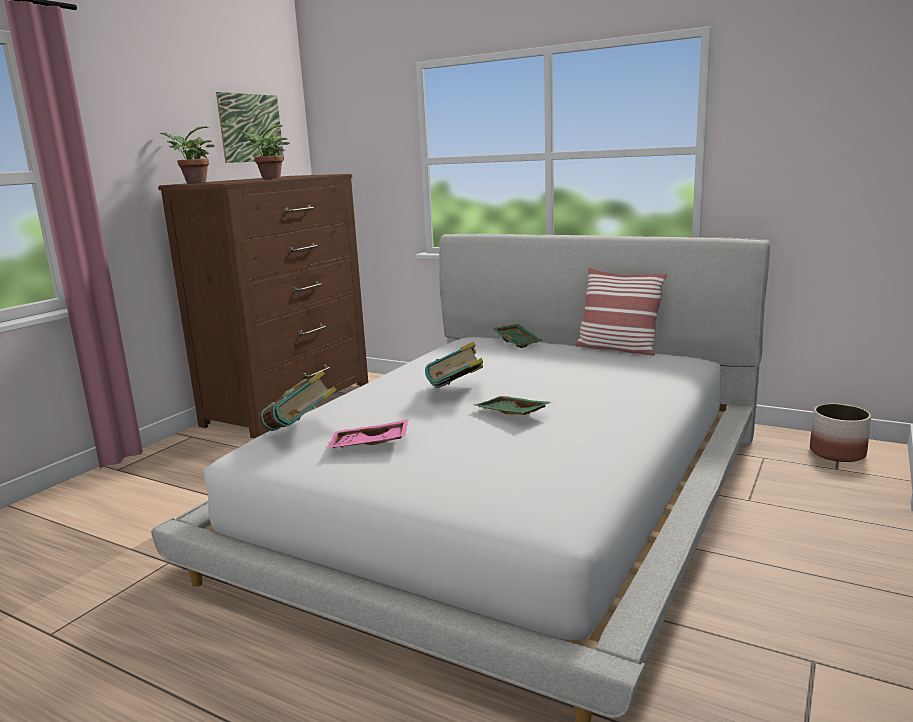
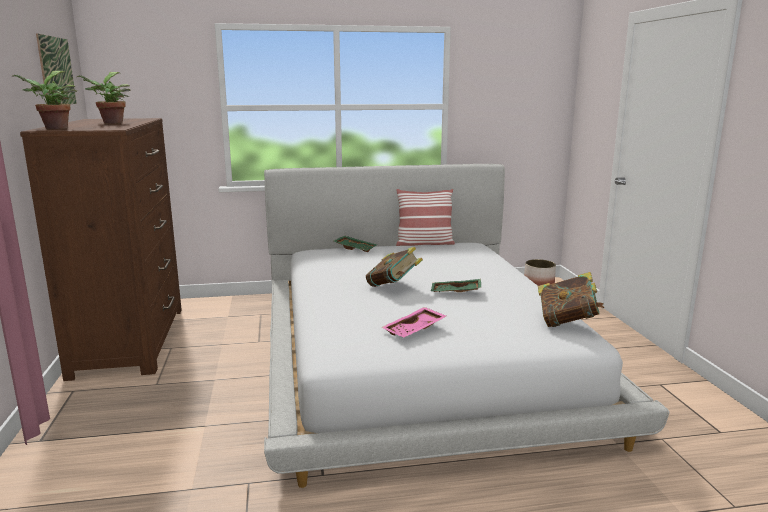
camera: 40 degrees left, 0 degrees up
book [259,371,337,431] -> book moved to [538,272,605,327]

